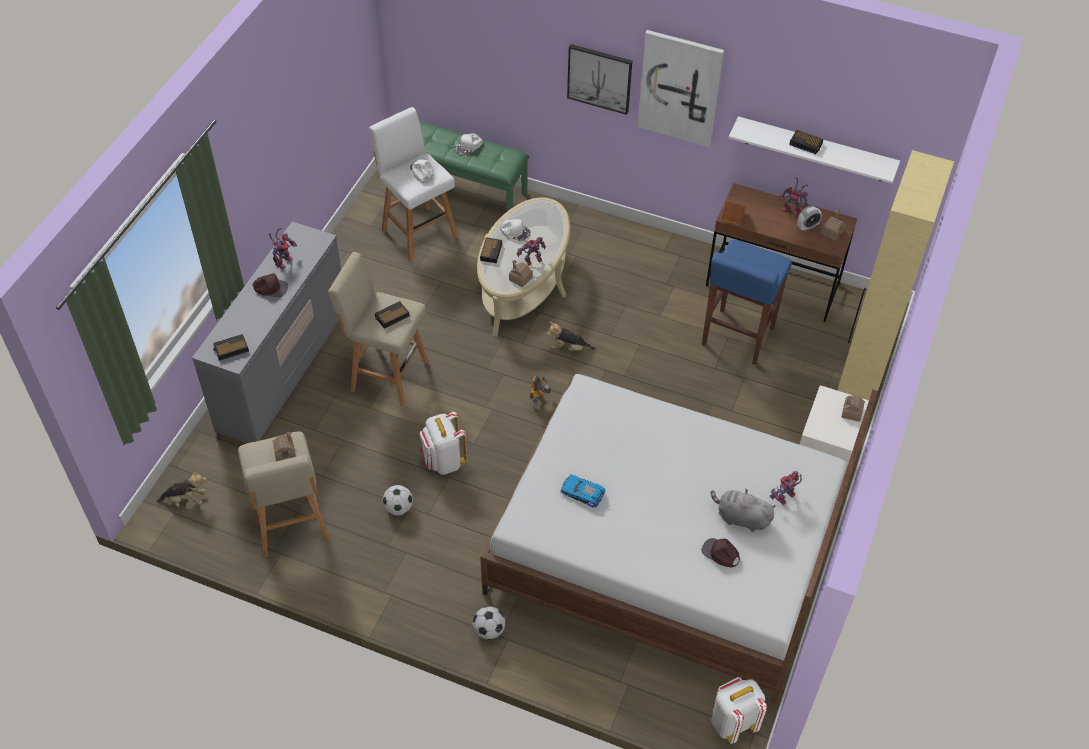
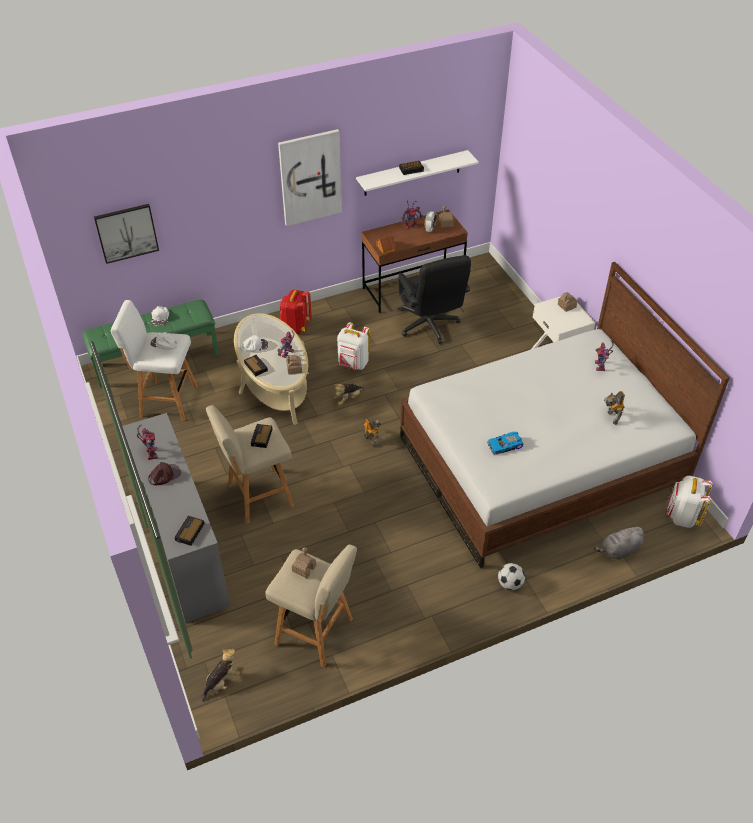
camera: 45 degrees left, 5 degrees down
football [382,485,413,516] -> none
white backpack [420,412,467,475] -> white backpack moved to [337,322,370,370]
picture [567,44,632,115] -> picture moved to [94,204,159,264]
brown cap [701,538,740,567] -> toy robot [604,391,625,425]
blue stool [702,239,792,365] -> black office chair [398,255,471,344]
grey plush toy [711,489,775,532] -> grey plush toy moved to [593,526,644,560]
beige cabinet [837,150,954,400] -> none
none -> red backpack [279,290,312,334]

